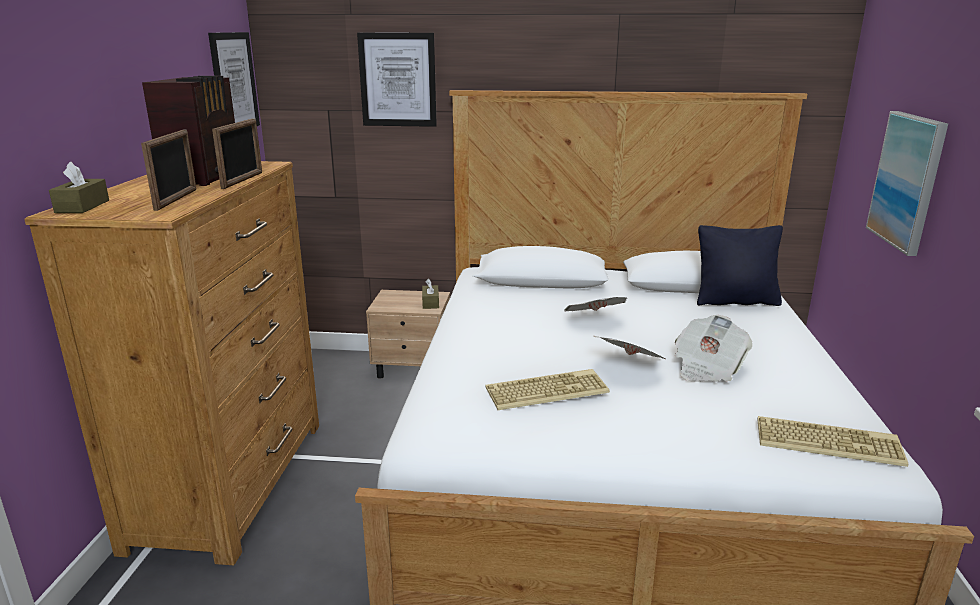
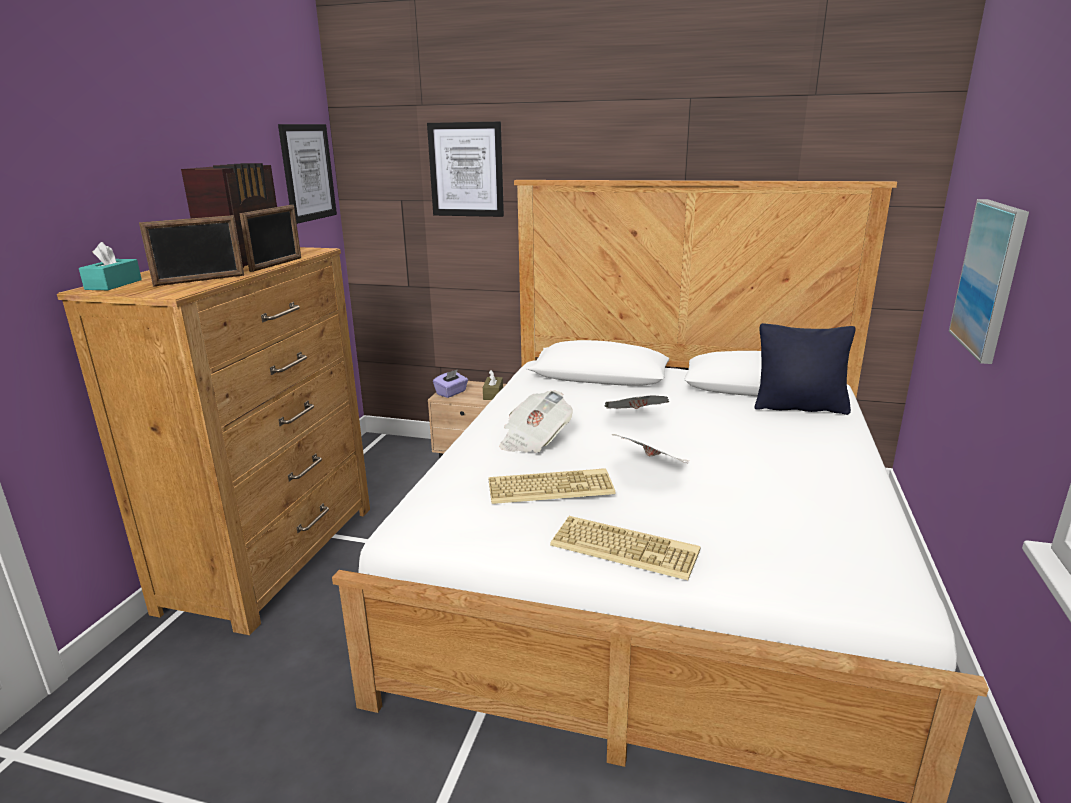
camera: 10 degrees right, 0 degrees up
brown tissue box [49,161,109,213] -> turquoise tissue box [79,242,142,290]
picture frame [141,130,196,211] -> picture frame turned 45 degrees clockwise [139,215,244,287]
newspaper [675,315,753,382] -> newspaper moved to [499,390,573,453]
keyboard [757,416,908,467] -> keyboard moved to [550,516,701,580]
none -> purple tissue box [433,369,468,398]

